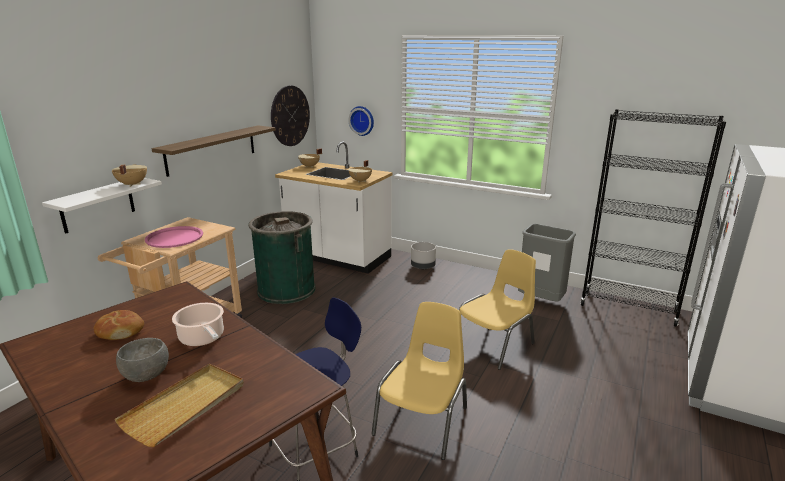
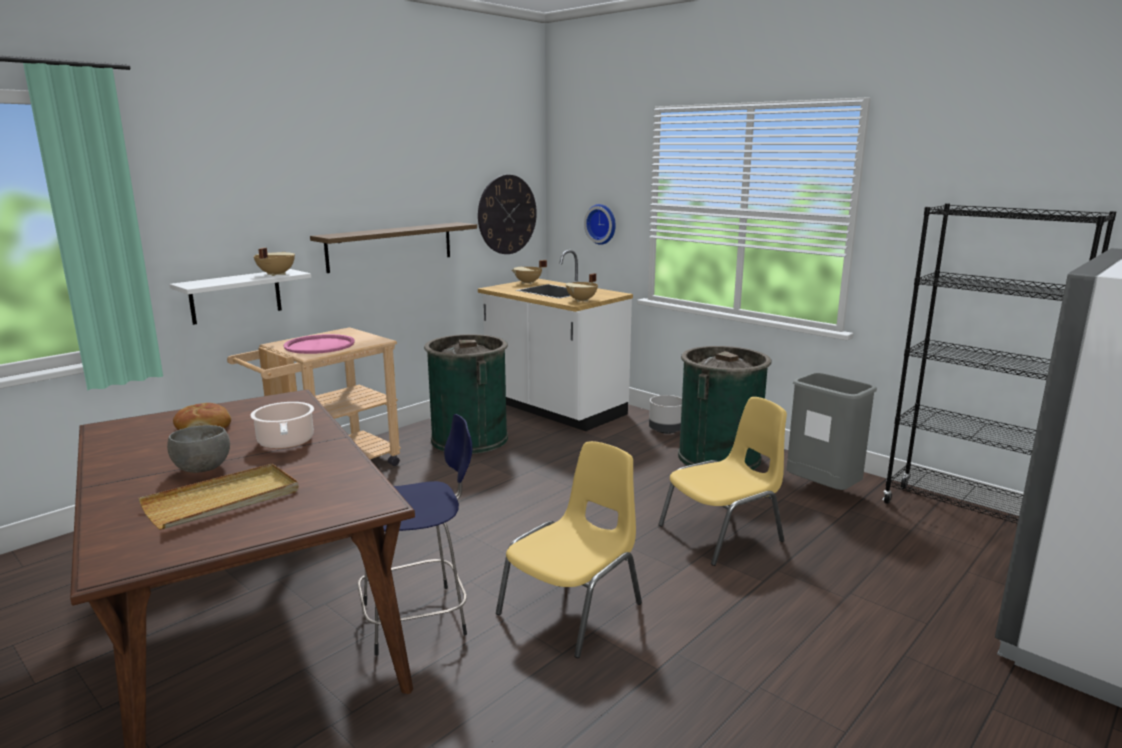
camera: 15 degrees right, 5 degrees down
none -> green trash can [678,346,772,470]

